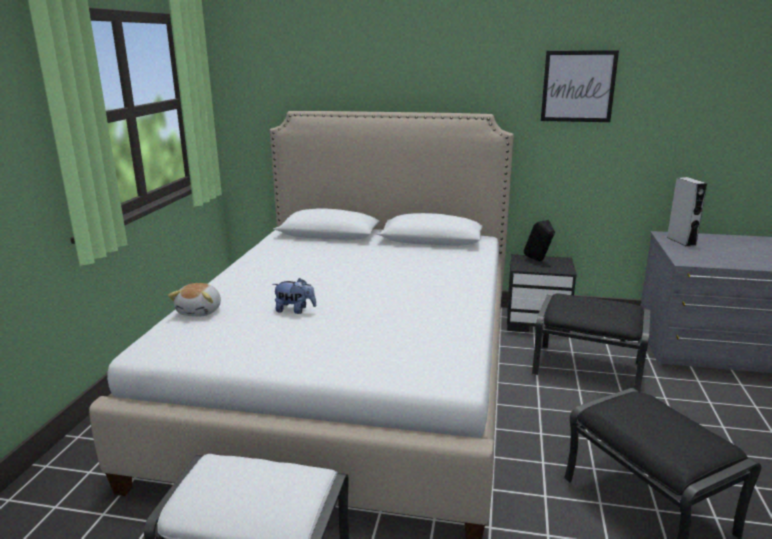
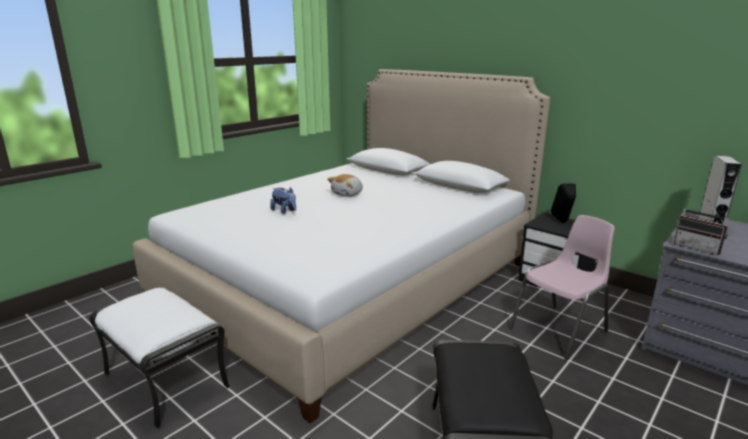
camera: 30 degrees right, 0 degrees up
plush toy [168,283,221,316] -> plush toy moved to [327,174,363,197]
black ottoman [532,293,651,392] -> pink chair [509,215,615,360]
picture [541,50,619,122] -> none
none -> radio [674,199,728,255]

